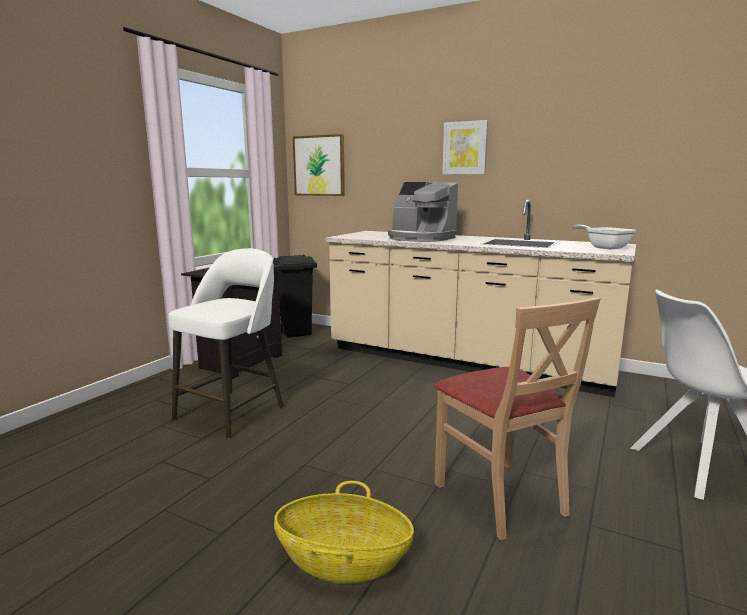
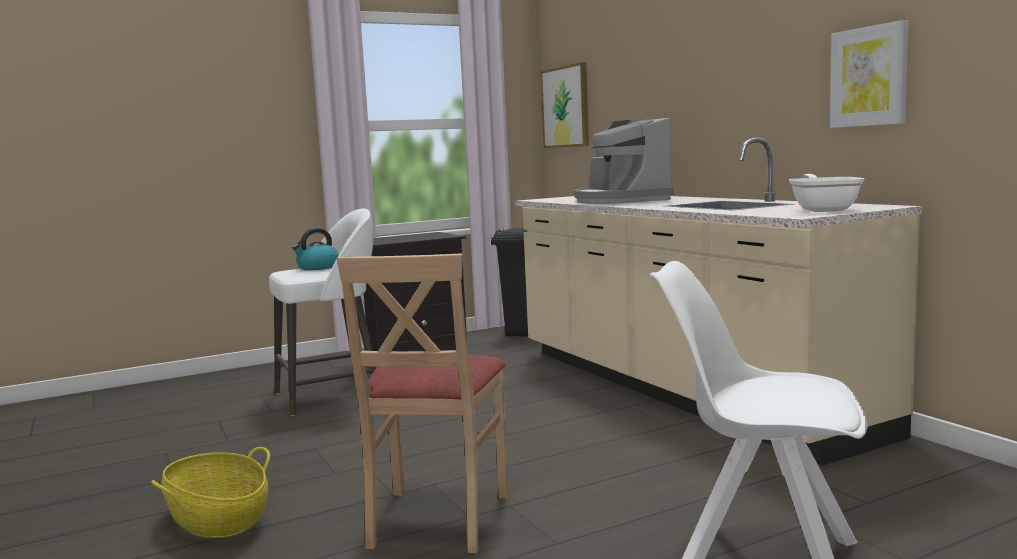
camera: 35 degrees right, 5 degrees down
picture [442,120,488,175] -> picture moved to [830,20,909,128]
none -> kettle [292,228,339,270]

